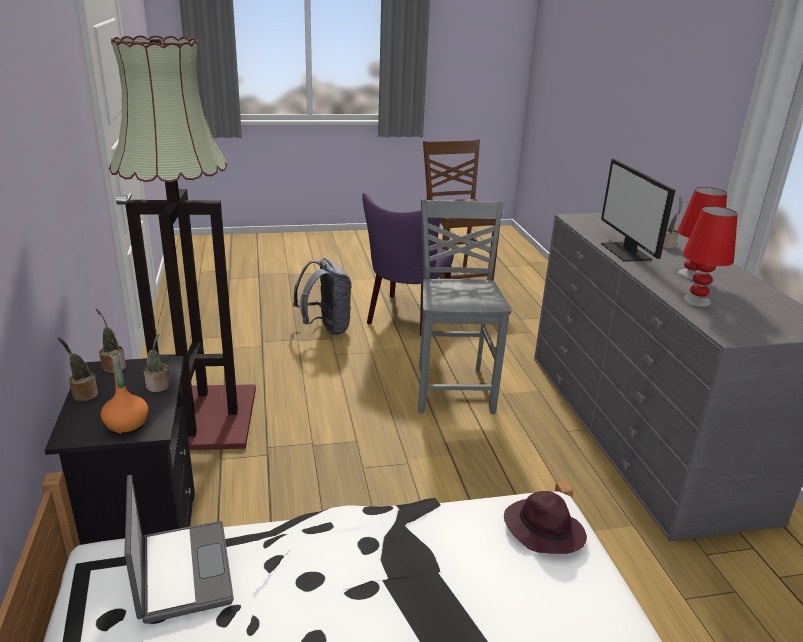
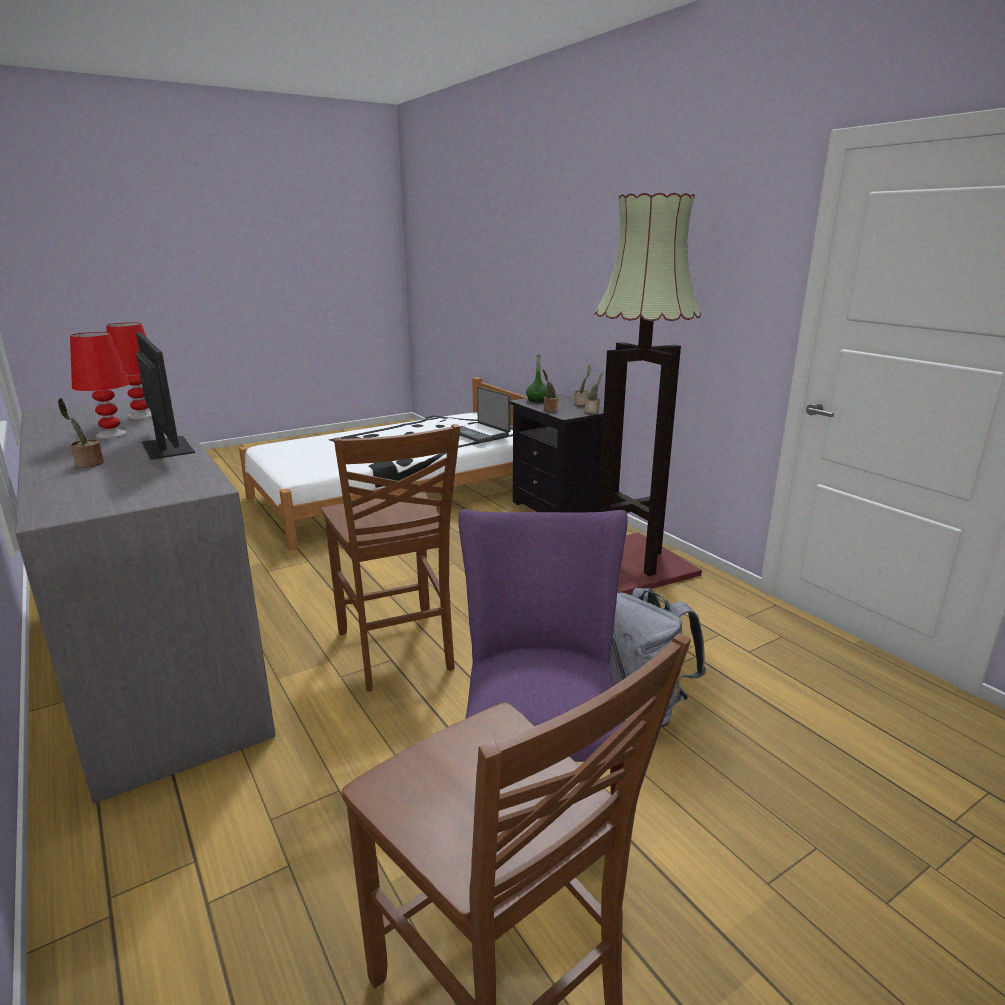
camera: 160 degrees right, 5 degrees down
orange bottle [101,350,149,435] -> green bottle [526,355,546,402]
grey chair [418,199,511,414] -> brown chair [321,424,460,691]
purple hat [504,491,587,554] -> none

